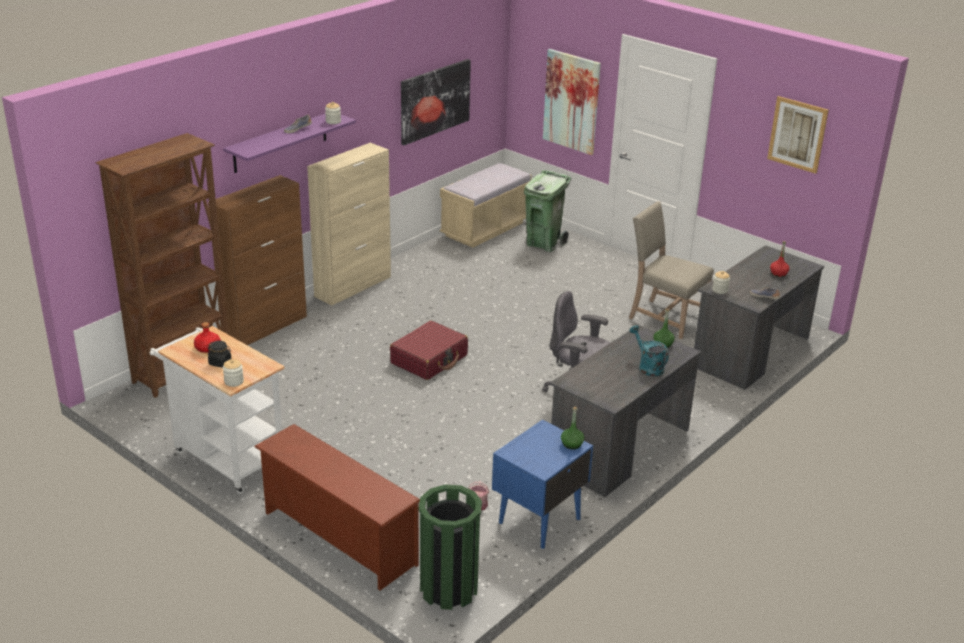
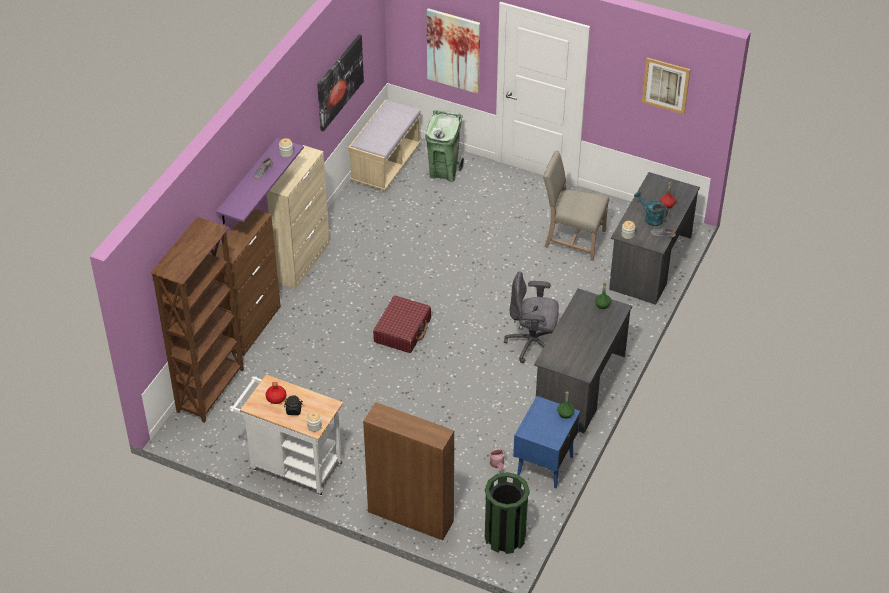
camera: 15 degrees left, 15 degrees up
brown shoe rack [254,424,420,590] -> brown cabinet [363,402,454,541]
turquoise watering can [629,325,669,376] -> turquoise watering can moved to [634,191,668,226]

